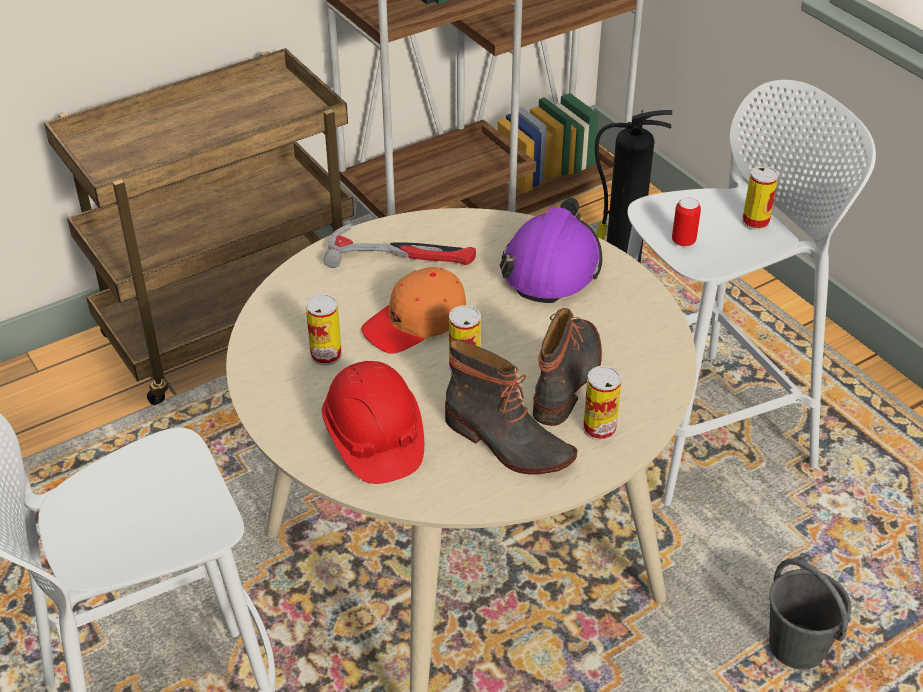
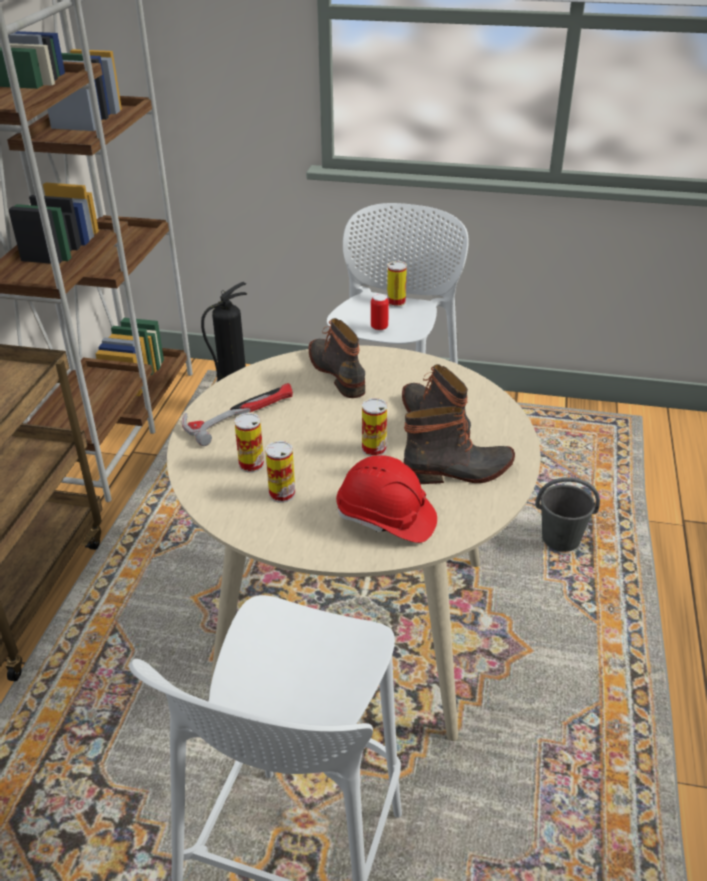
camera: 45 degrees left, 5 degrees down
orange cap [361,267,466,354] -> none
purple hard hat [500,198,602,303] -> boot [309,318,365,398]
can [583,366,622,441] -> can moved to [234,413,264,473]

